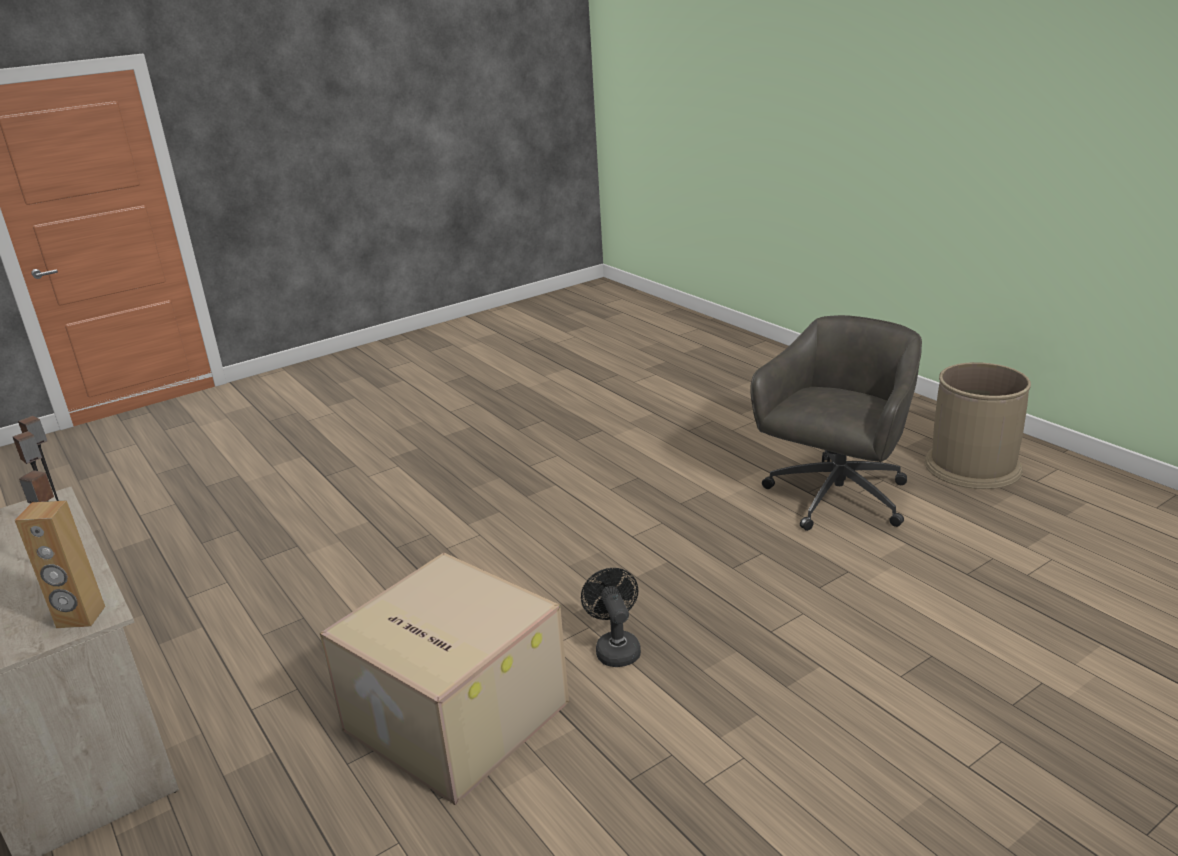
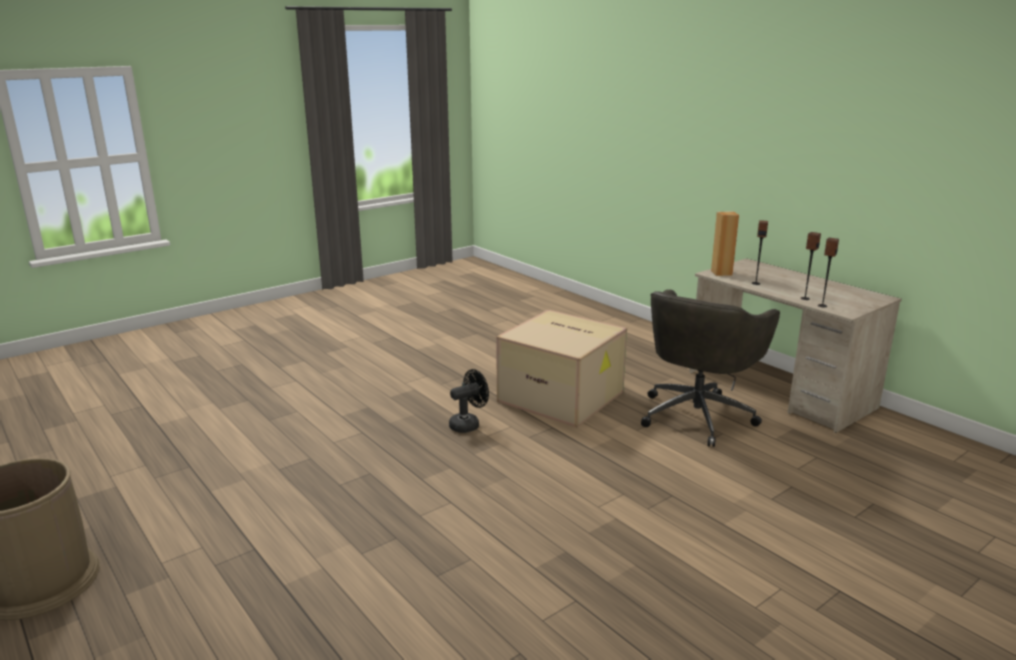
camera: 175 degrees right, 5 degrees down
black fan [581,568,641,667] -> black fan turned 105 degrees counterclockwise [449,369,489,433]
grey office chair [750,315,922,531] -> grey office chair moved to [641,289,780,447]

